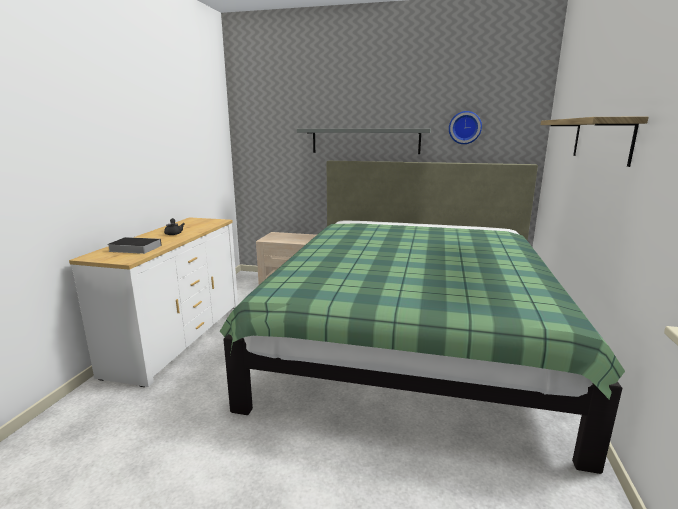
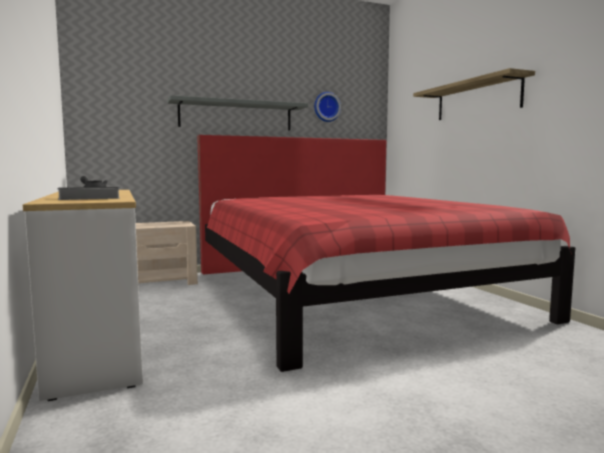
camera: 35 degrees left, 10 degrees down
green bed [220,161,625,474] -> red bed [197,135,575,372]

